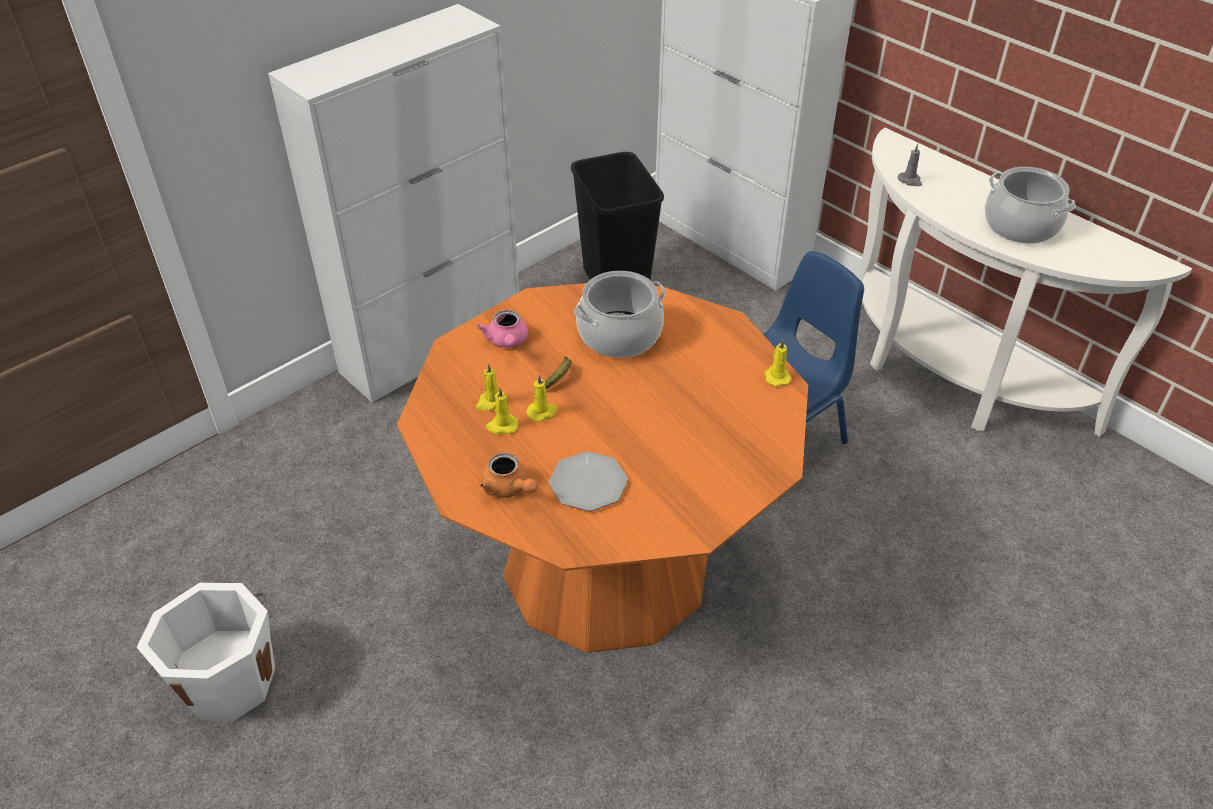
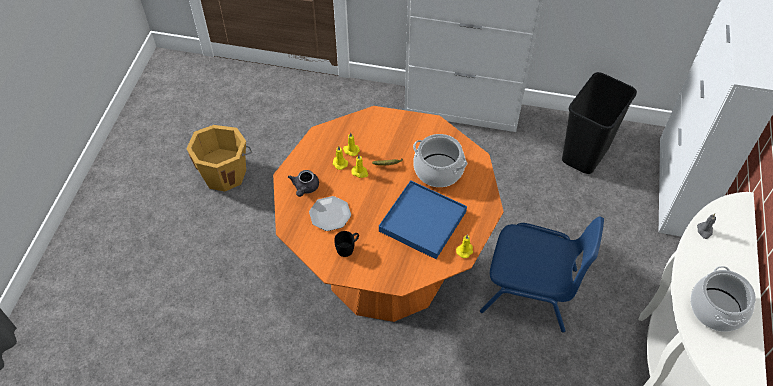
camera: 55 degrees right, 10 degrees up
white bucket [136,583,275,722] -> orange bucket [187,125,252,192]
pink teapot [477,310,528,348] -> none
orange teapot [480,453,538,498] -> grey teapot [288,170,319,197]
none -> black mug [334,231,359,257]
none -> blue tray [379,180,467,259]

